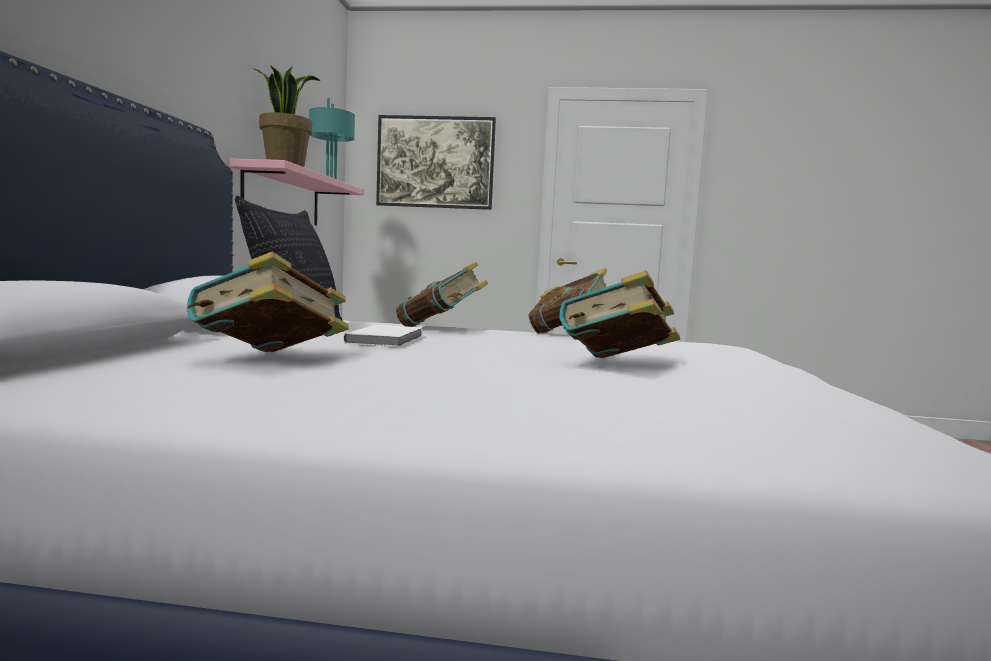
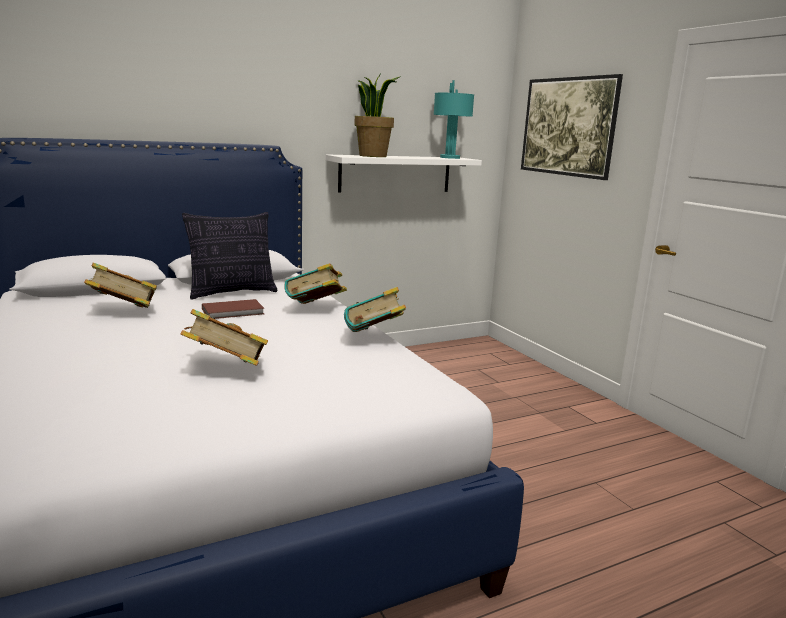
camera: 55 degrees right, 10 degrees up
pink shelf [230,158,363,225] -> white shelf [326,154,482,193]
white book [343,325,422,347] -> brown book [202,299,264,319]

